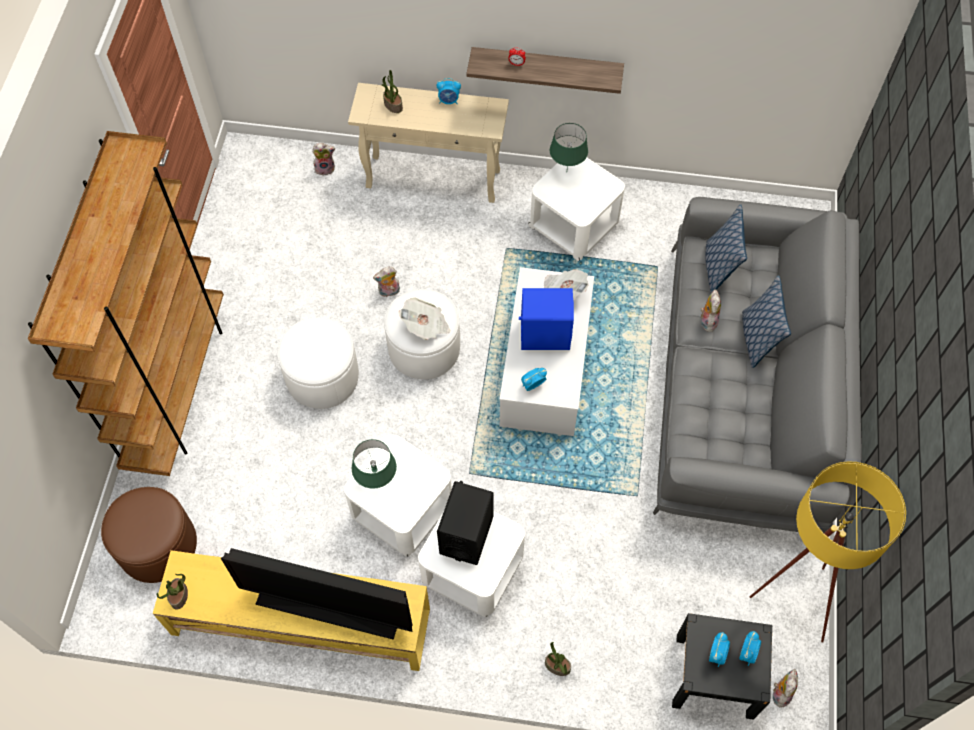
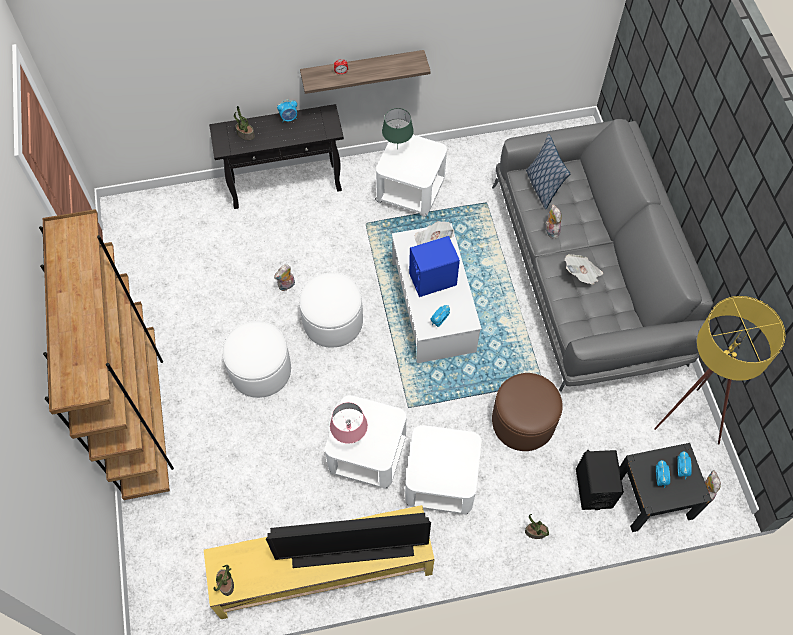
camera: 20 degrees left, 0 degrees up
brown ottoman [101,487,197,583] -> brown ottoman moved to [492,373,563,451]
plush toy [312,143,335,176] -> none
beige console table [348,83,509,203] -> black console table [209,104,344,209]
green table lamp [352,439,397,489] -> pink table lamp [330,402,368,444]
newspaper [399,298,451,340] -> newspaper moved to [565,254,603,285]
black speaker [437,481,494,565] -> black speaker moved to [576,450,624,510]
pillow [742,275,791,368] -> none

